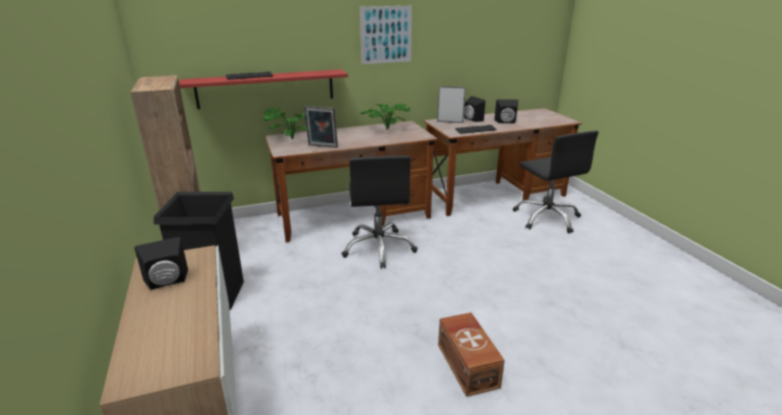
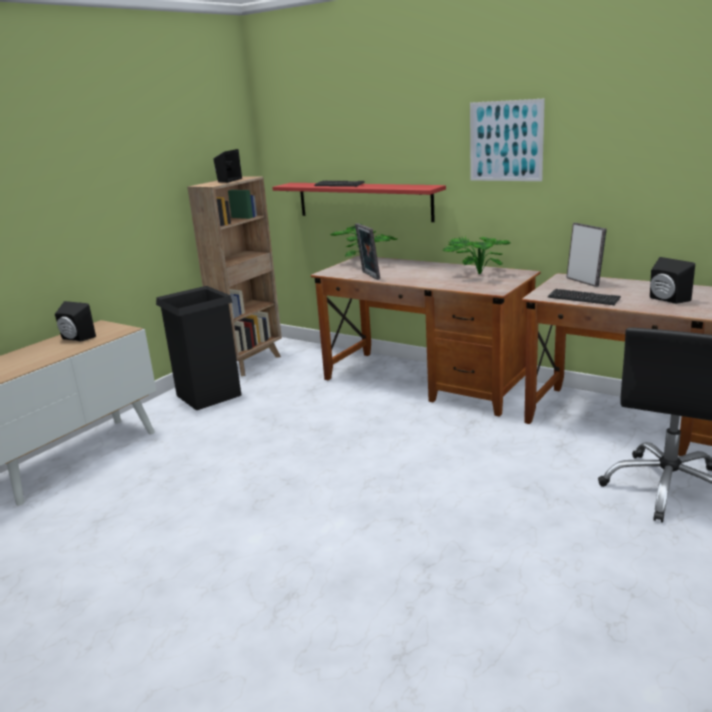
camera: 55 degrees right, 5 degrees down
black office chair [341,155,418,269] -> none
brown storage box [438,312,505,397] -> none
black speaker [464,96,486,122] -> black speaker moved to [213,149,242,183]

